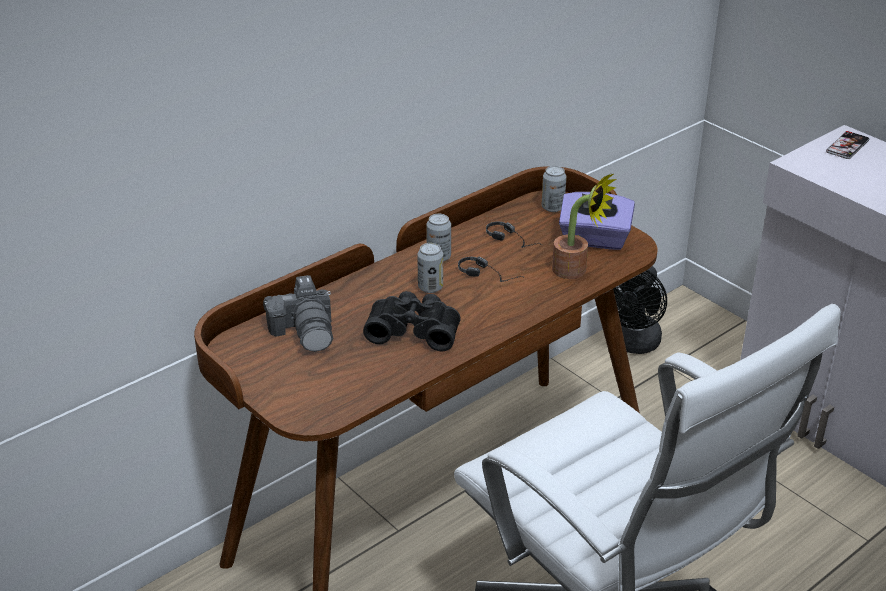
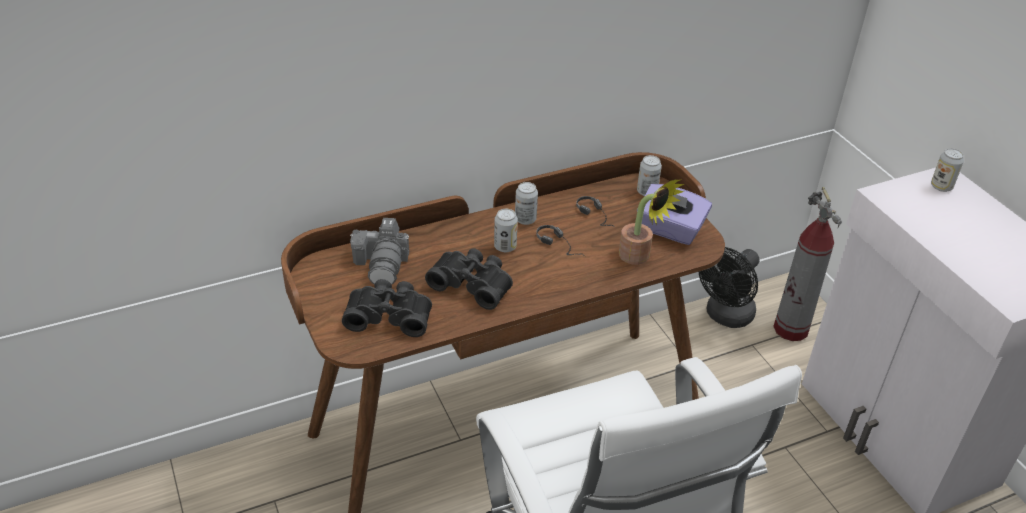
camera: 15 degrees right, 5 degrees up
phone [826,131,869,159] -> can [931,148,964,192]
none -> black binoculars [342,279,432,337]
none -> fire extinguisher [773,187,842,341]

